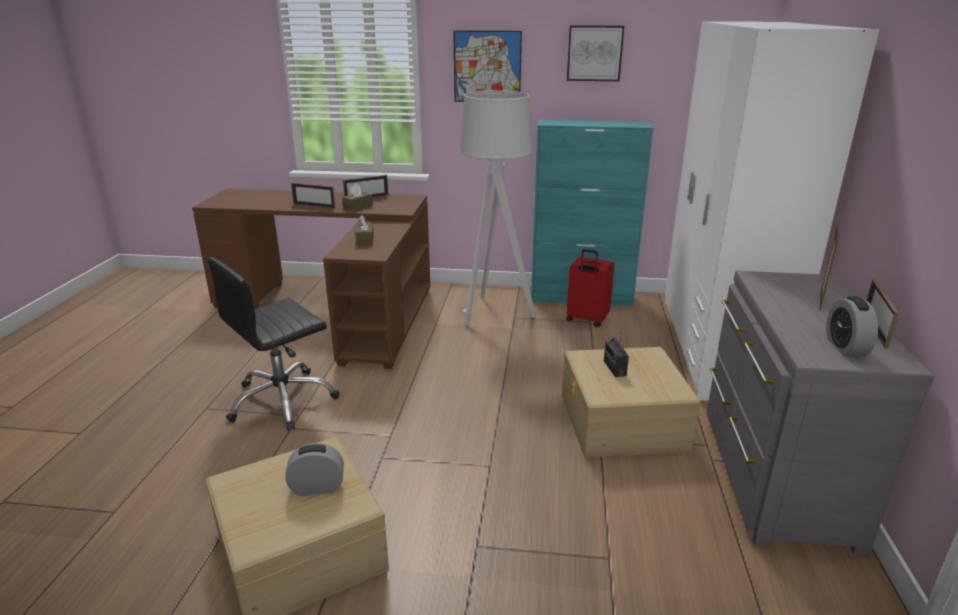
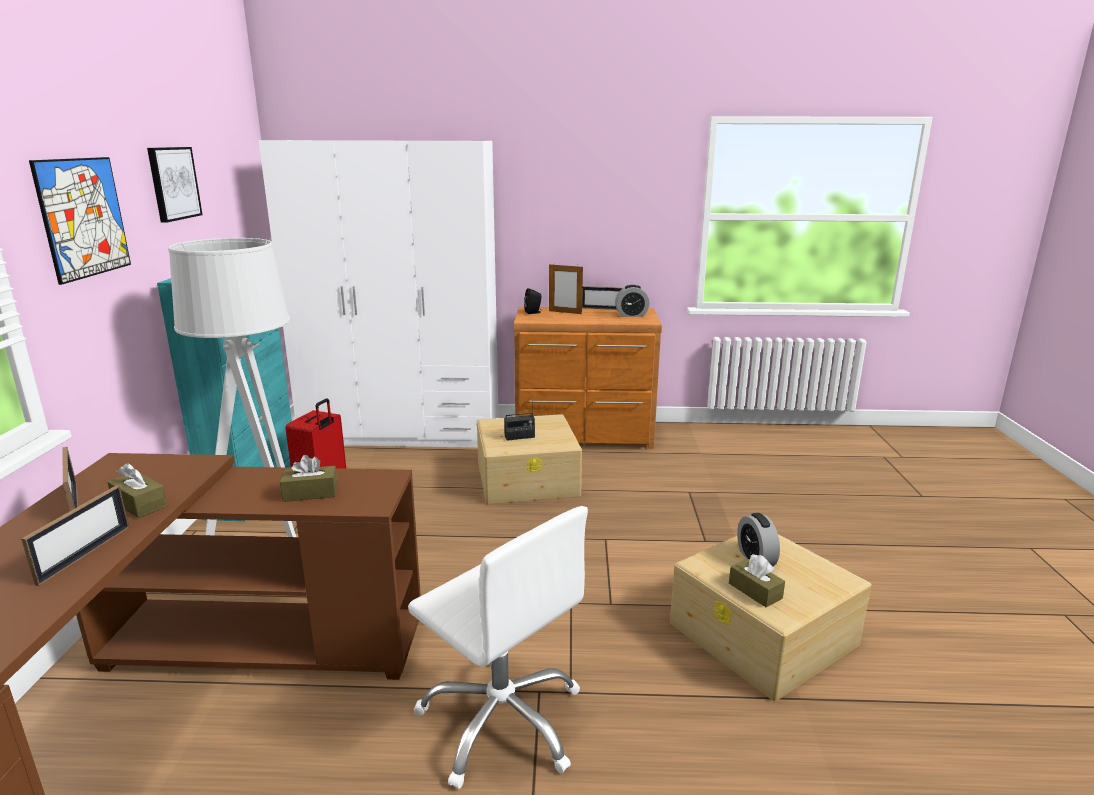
camera: 95 degrees left, 5 degrees down
black office chair [207,257,340,431] -> white office chair [408,506,588,789]
grey dresser [706,271,934,556] -> brown dresser [513,307,662,449]
none -> black speaker [524,288,542,314]
none -> brown tissue box [729,554,785,607]

